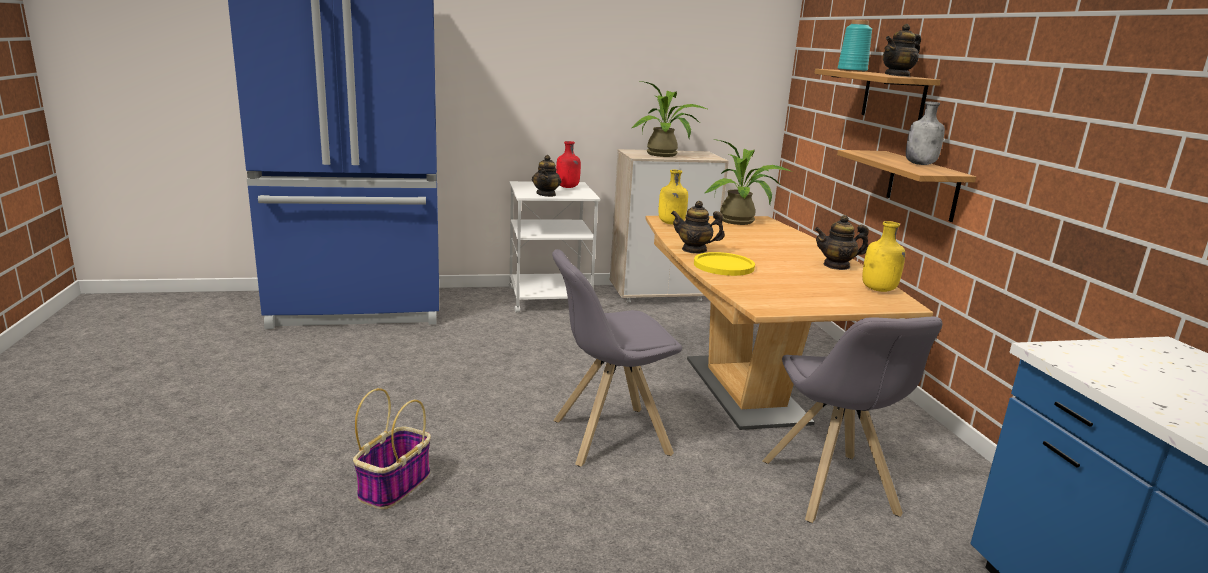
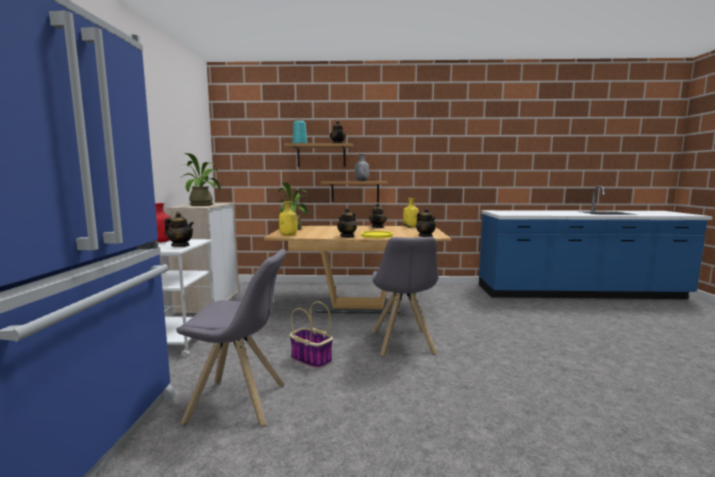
camera: 75 degrees left, 10 degrees down
basket [353,388,431,509] -> basket moved to [289,301,333,369]
grey chair [762,317,942,523] -> grey chair moved to [176,249,286,427]
none -> teapot [416,208,436,237]

